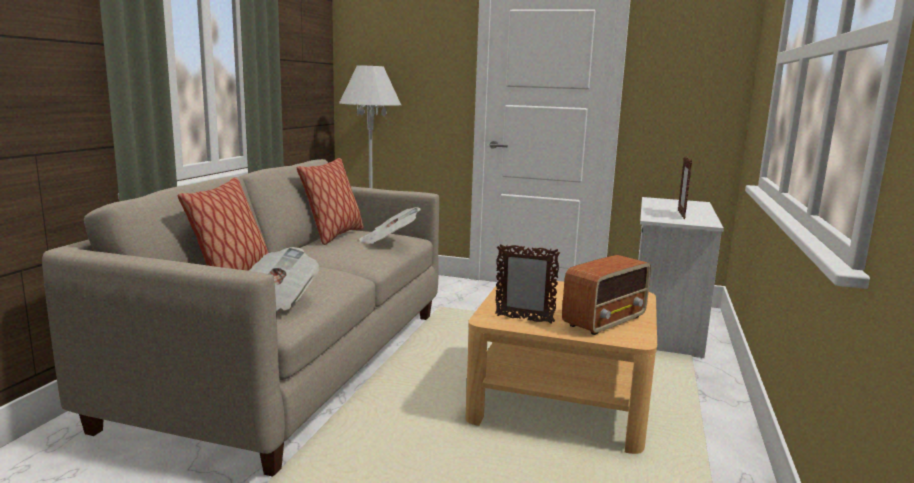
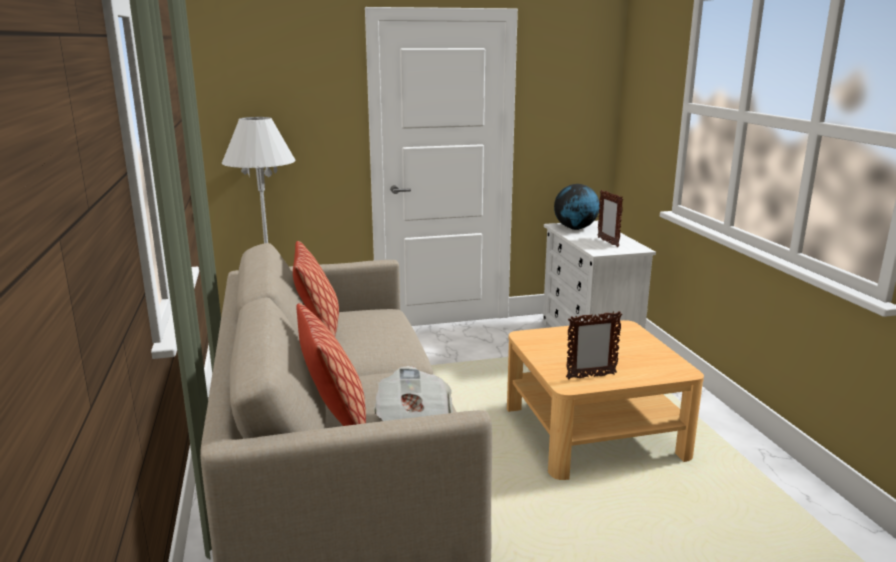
camera: 30 degrees left, 5 degrees up
newspaper [359,207,421,244] -> none
radio [562,255,651,335] -> none
none -> globe [554,184,600,230]

